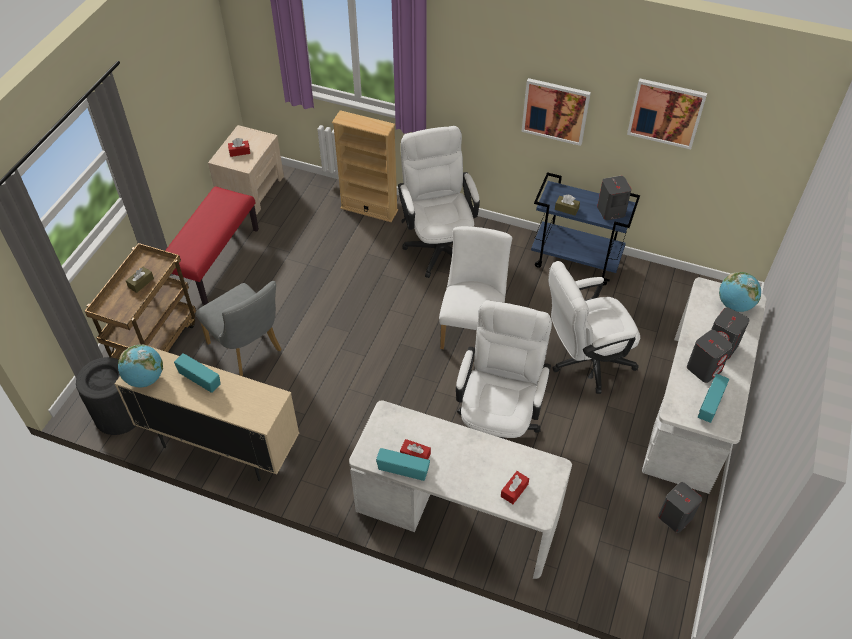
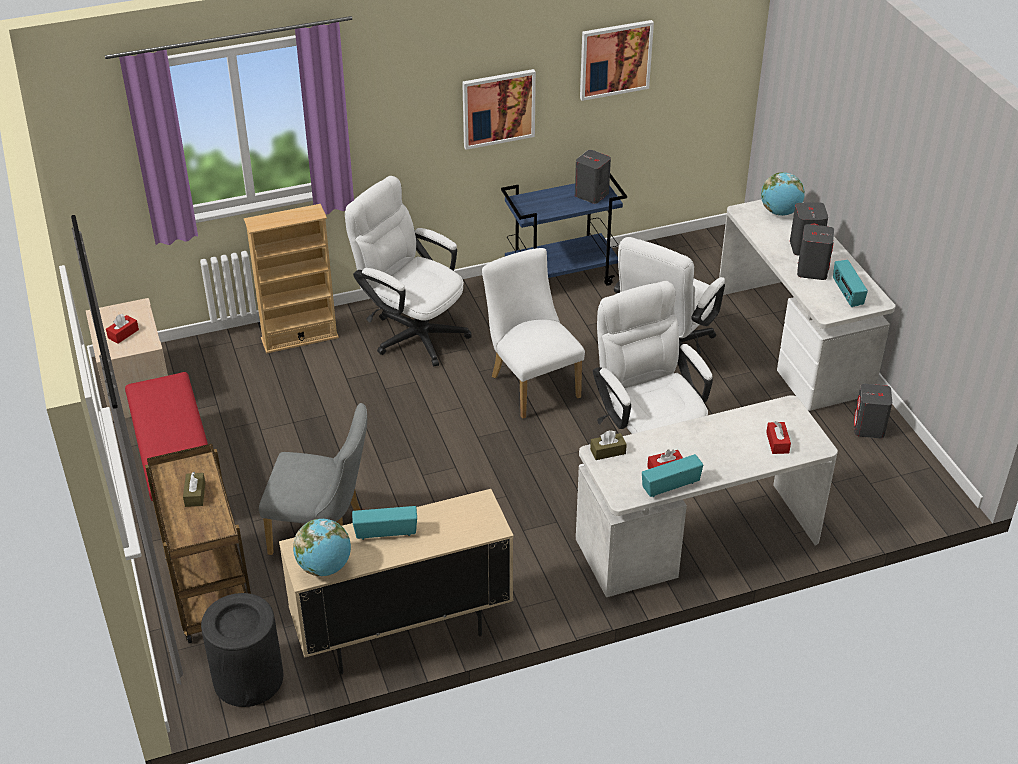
camera: 40 degrees left, 10 degrees down
brown tissue box [555,195,580,216] -> brown tissue box moved to [590,430,627,460]

